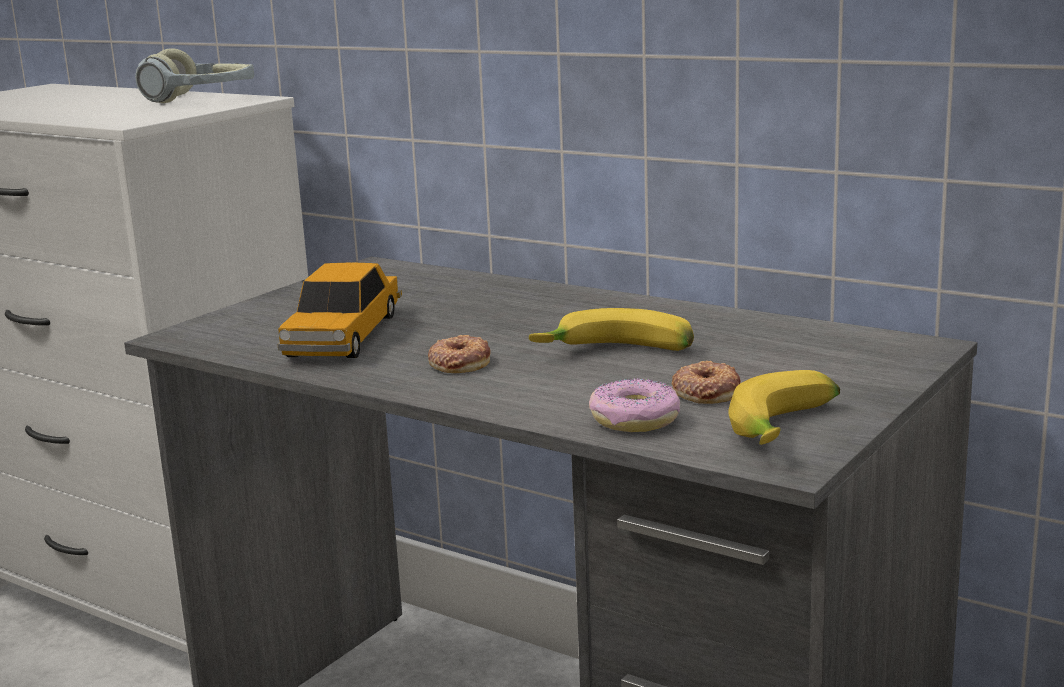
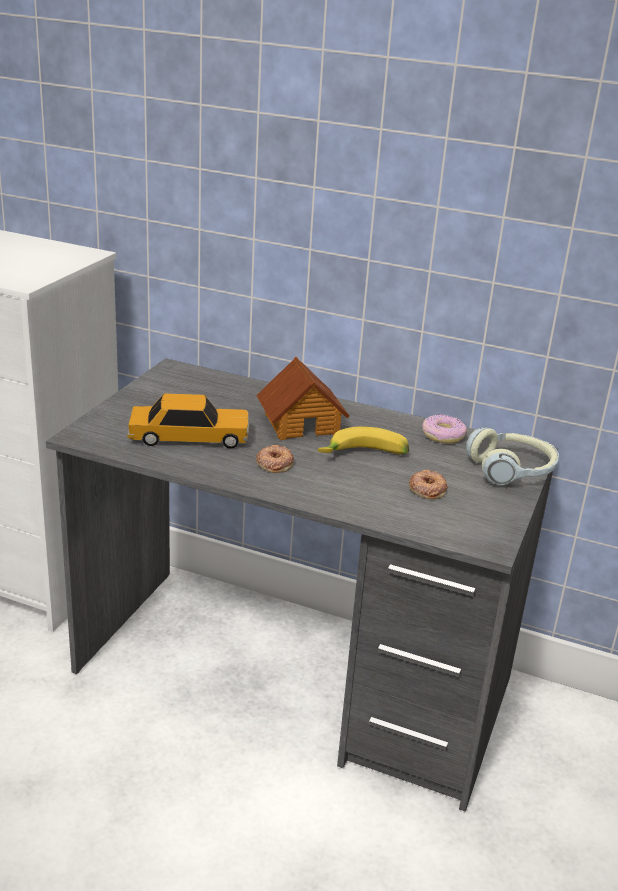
camera: 15 degrees left, 10 degrees up
headphones [135,49,254,103] -> headphones moved to [466,427,559,485]
toy car [278,262,402,358] -> toy car turned 90 degrees counterclockwise [127,393,249,449]
donut [589,378,680,432] -> donut moved to [422,414,467,443]
banana [728,370,840,445] -> none
none -> toy house [256,357,349,440]

